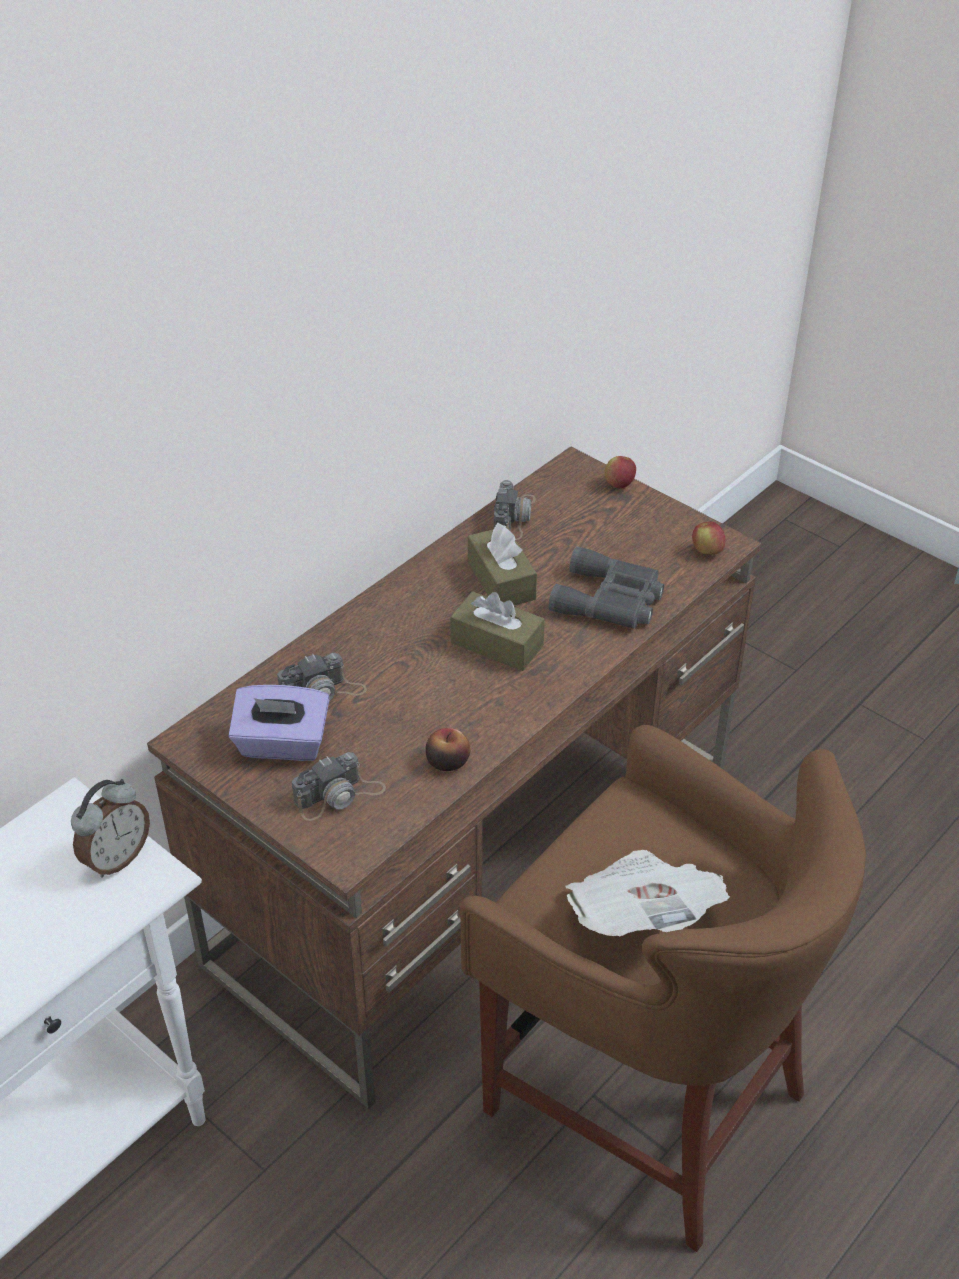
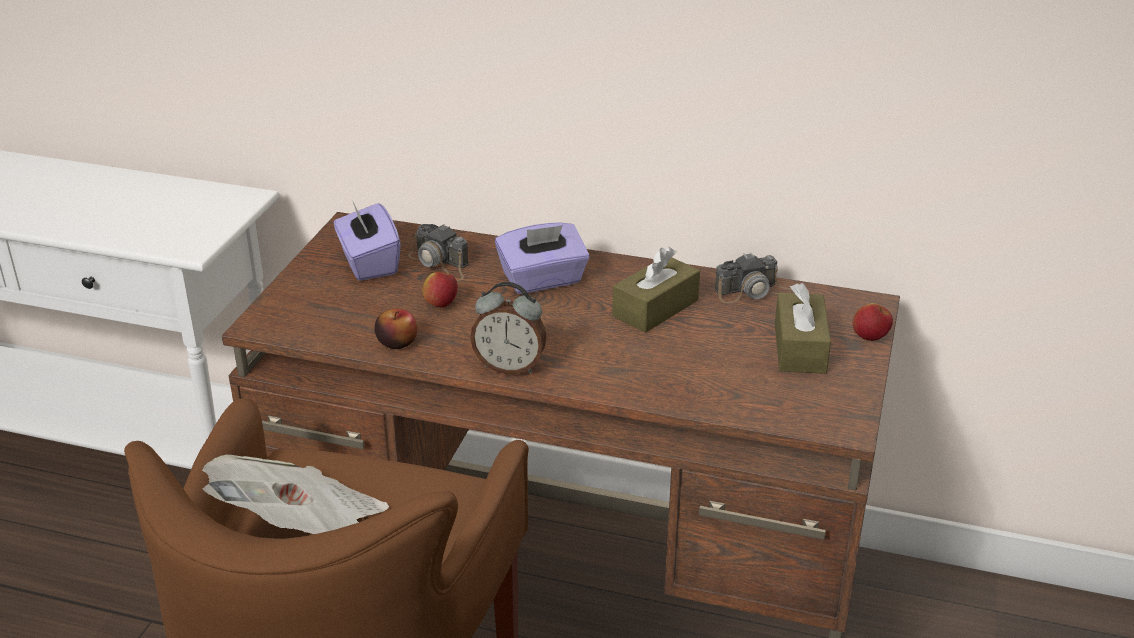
camera: 65 degrees right, 10 degrees down
alarm clock [71,779,150,878] -> alarm clock moved to [470,282,547,374]
camera [292,752,386,821] -> none
brown tissue box [450,591,545,671] -> brown tissue box moved to [775,283,831,374]
grey binoculars [549,546,664,629] -> none
apple [692,522,726,555] -> apple moved to [423,272,458,307]
none -> purple tissue box [495,222,590,294]

